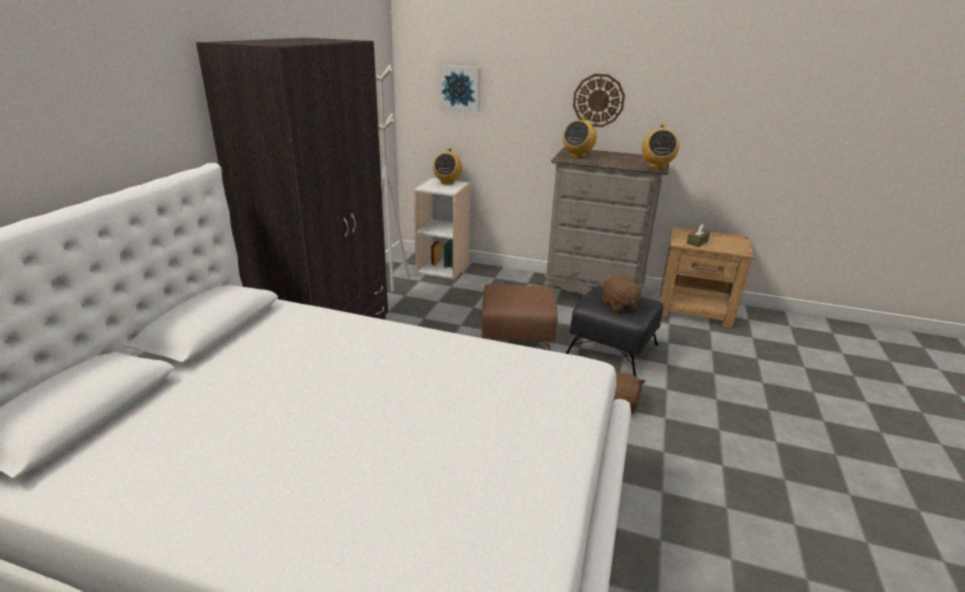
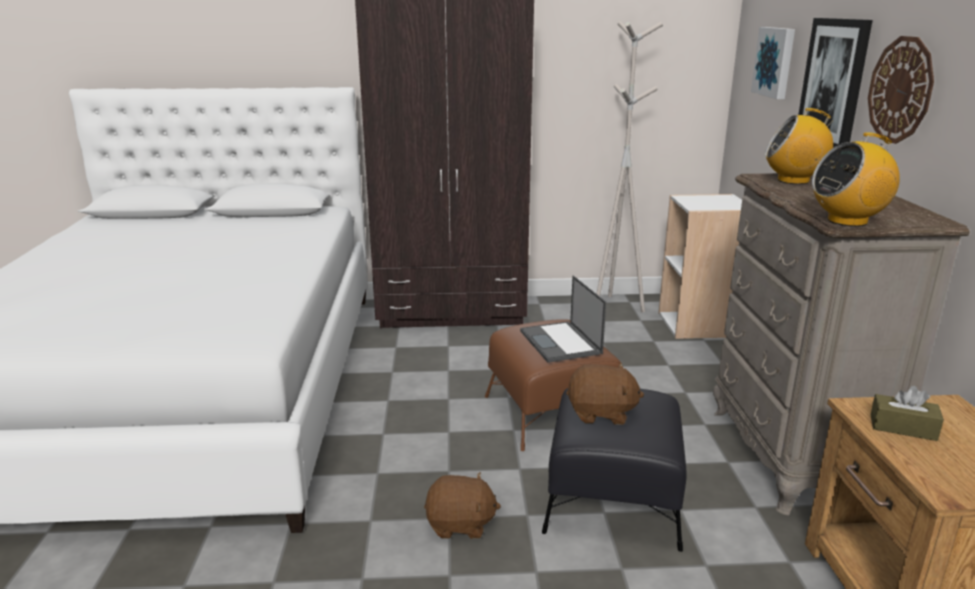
camera: 70 degrees right, 5 degrees down
radio [433,148,462,185] -> none
brown plush toy [602,275,644,312] -> brown plush toy turned 135 degrees counterclockwise [566,363,644,425]
none -> laptop [520,276,606,363]
none -> picture [798,18,873,148]

